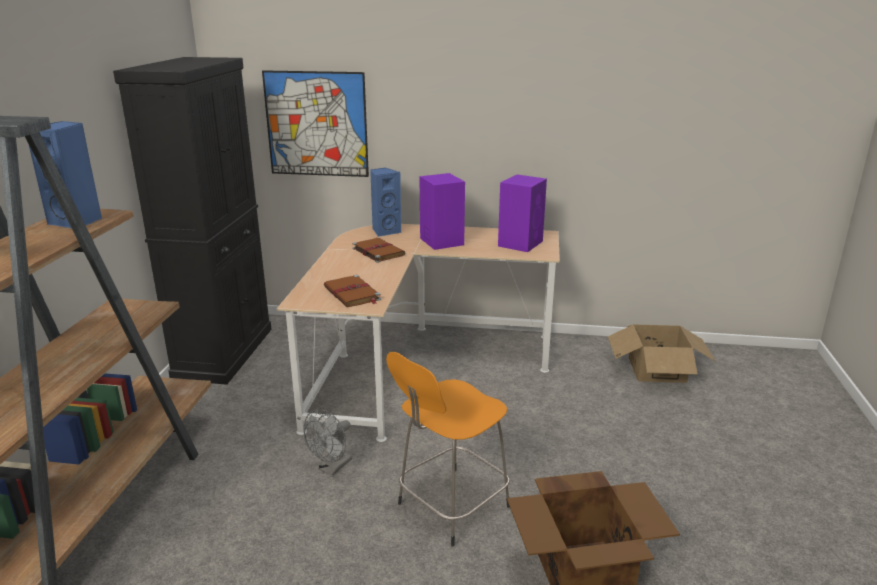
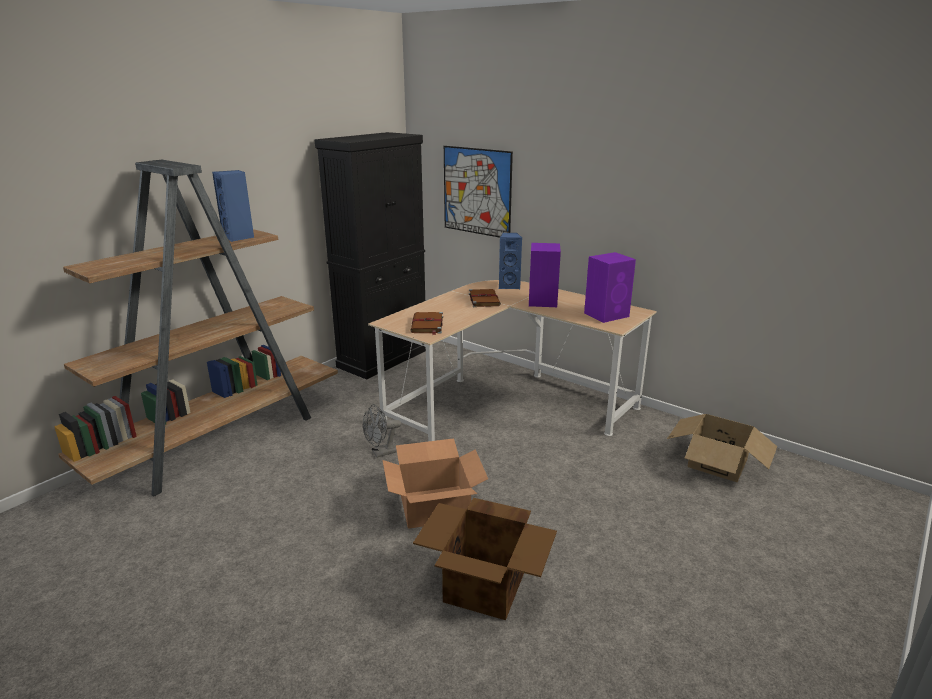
camera: 30 degrees right, 0 degrees up
orange stool [386,352,510,547] -> cardboard box [382,438,488,529]

